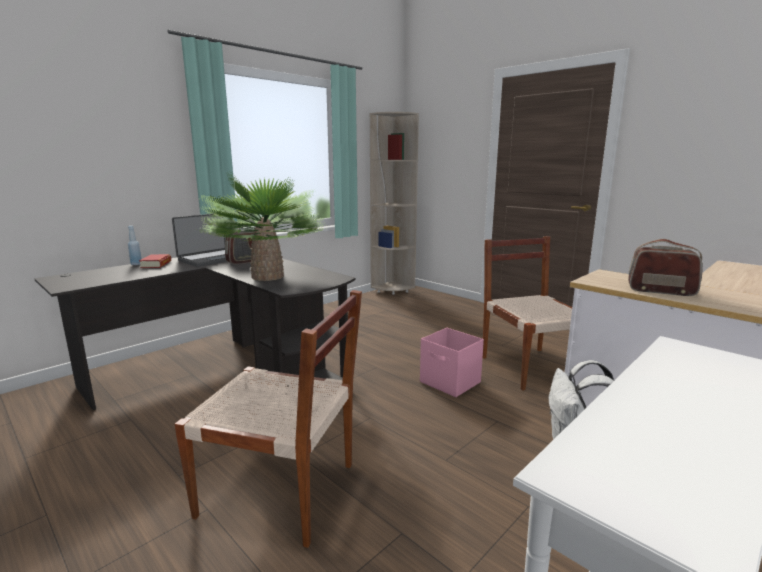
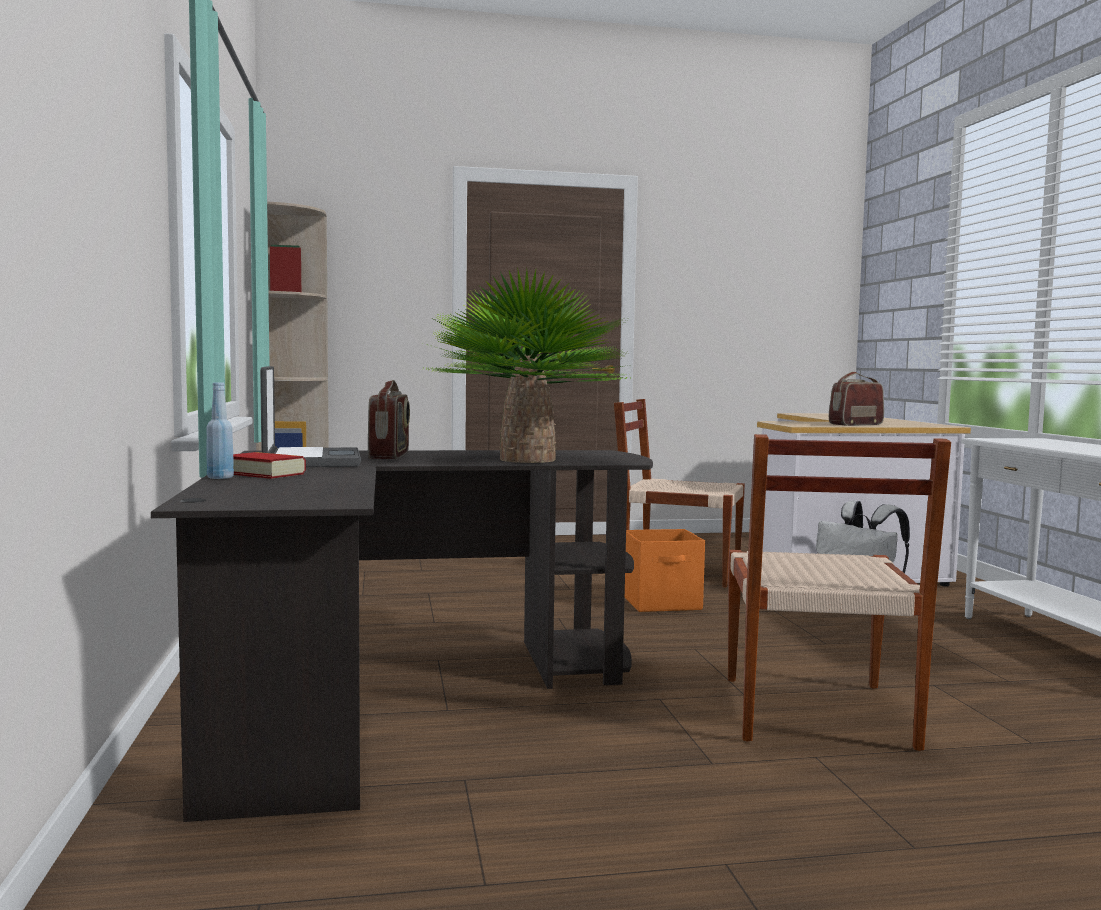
camera: 55 degrees left, 10 degrees down
chair [175,290,362,548] -> chair turned 135 degrees clockwise [728,434,951,751]
pink storage box [420,328,484,397] -> orange storage box [625,529,705,612]

